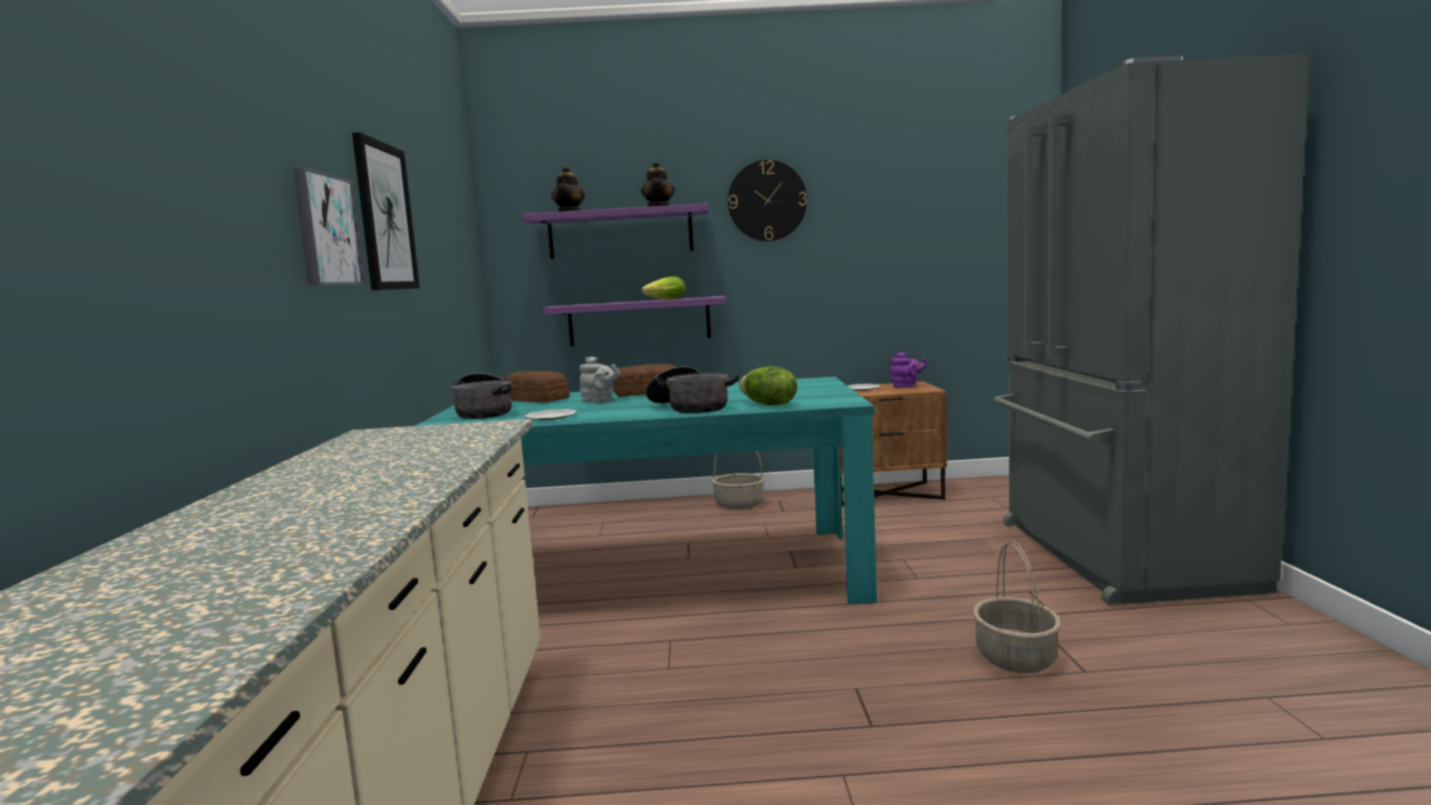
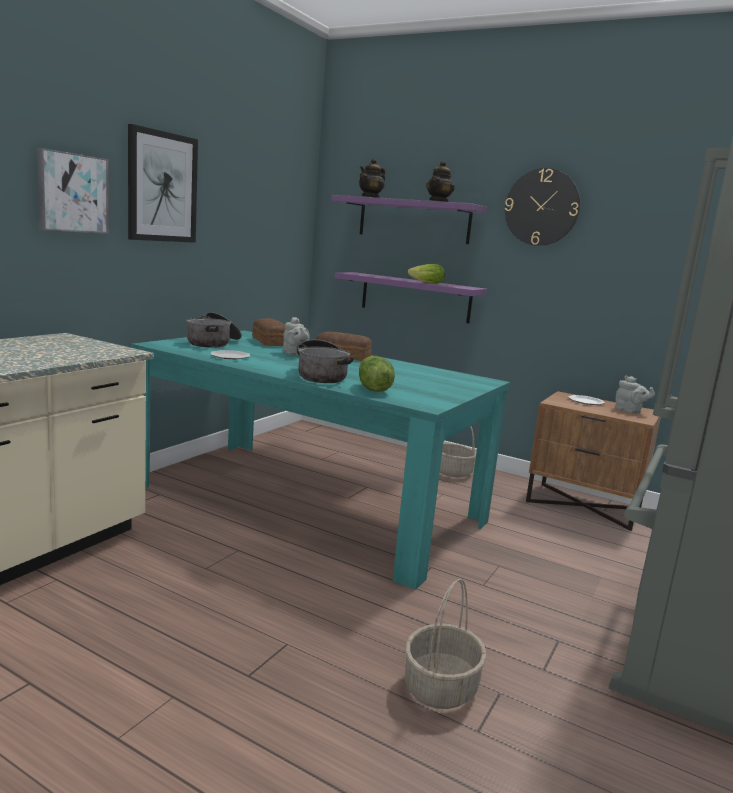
camera: 30 degrees right, 5 degrees up
purple teapot [889,352,928,387] -> grey teapot [615,376,655,413]

